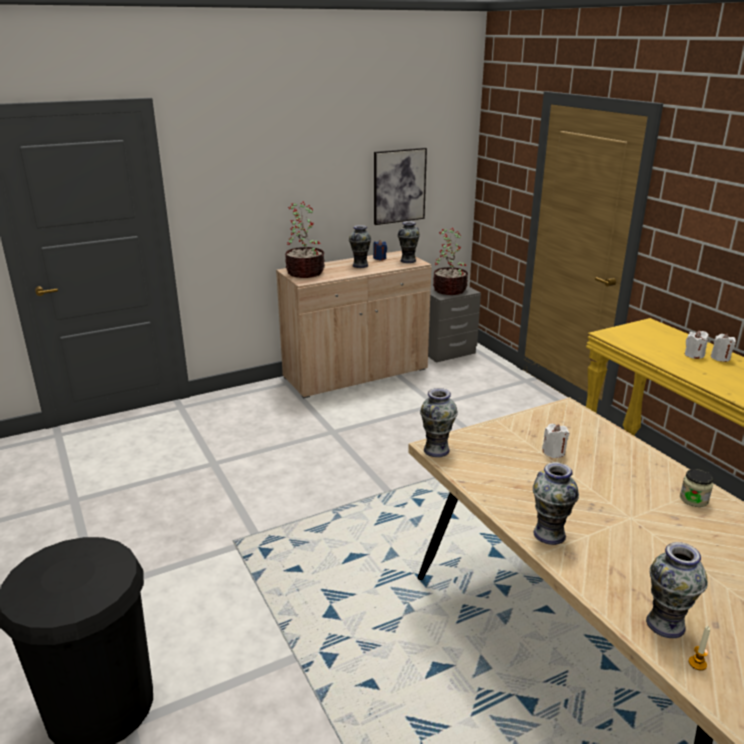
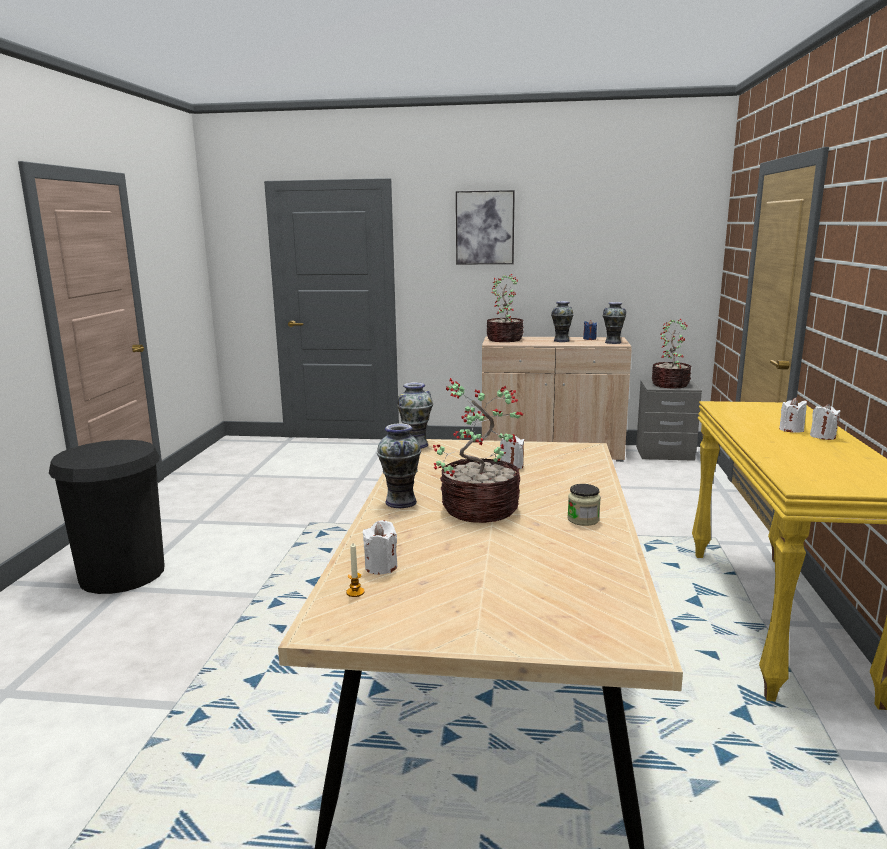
camera: 35 degrees right, 10 degrees down
picture [374,148,427,225] -> picture moved to [456,190,515,265]
vase [646,542,708,638] -> white candle [363,520,398,575]
none -> potted plant [433,378,523,523]

